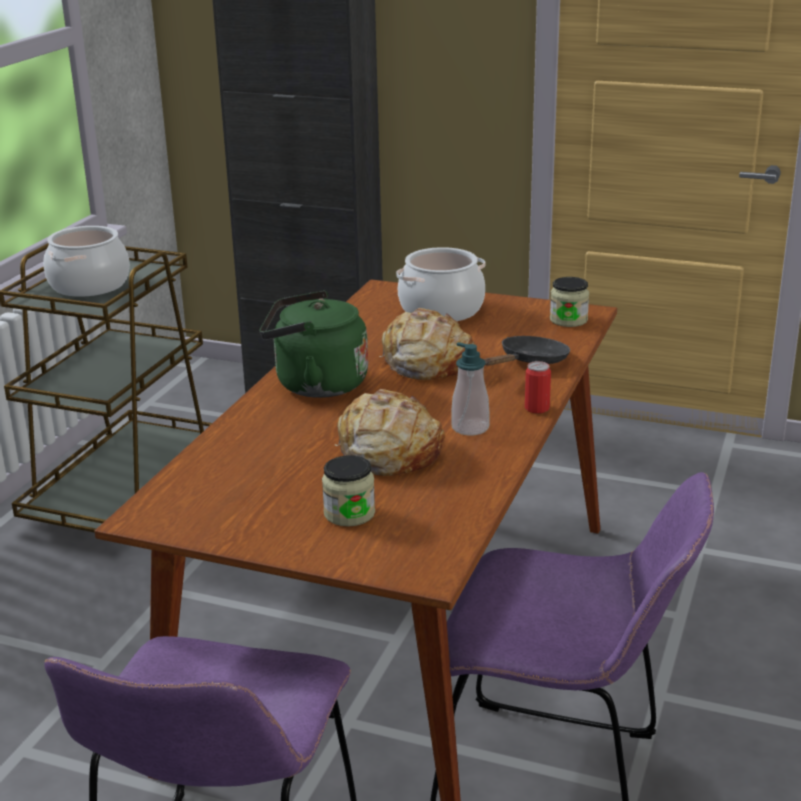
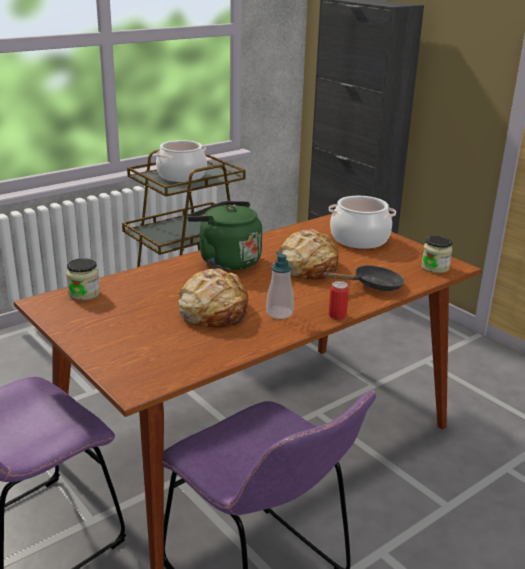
camera: 30 degrees right, 0 degrees up
jar [322,455,375,527] -> jar moved to [66,258,100,300]

